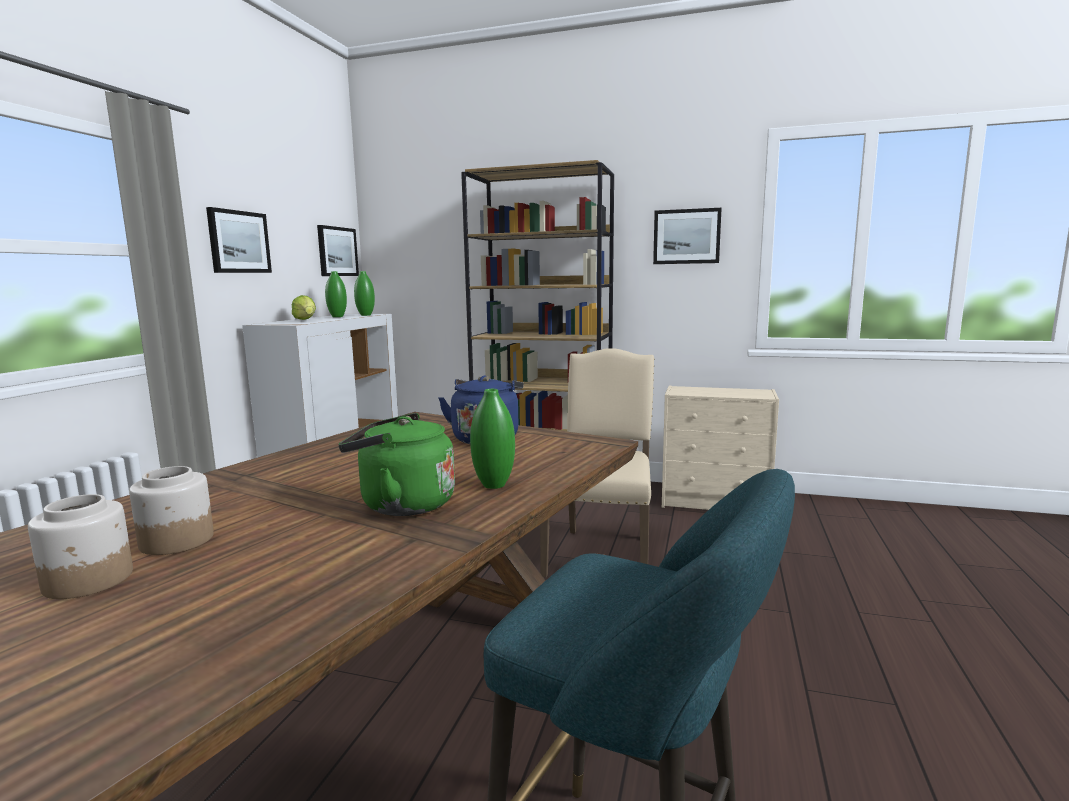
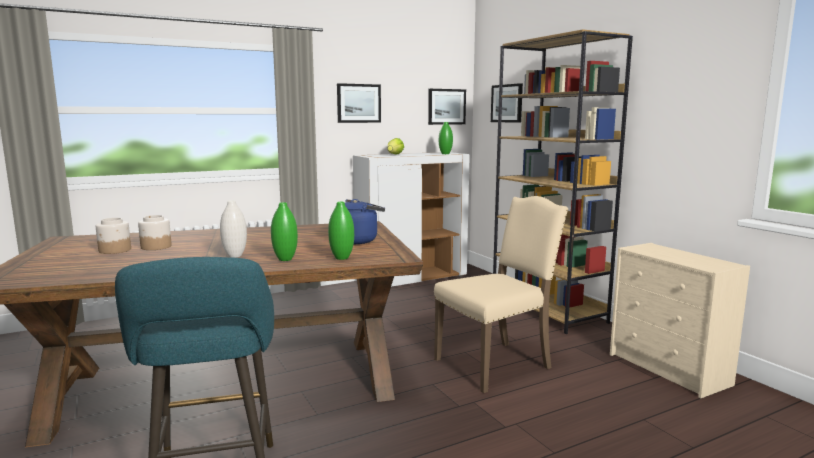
camera: 45 degrees right, 0 degrees up
green vase [325,271,347,317] -> green vase moved to [328,202,354,260]
green kettle [338,413,455,516] -> white vase [220,200,247,258]
picture [653,208,722,264] -> picture moved to [491,83,523,123]

